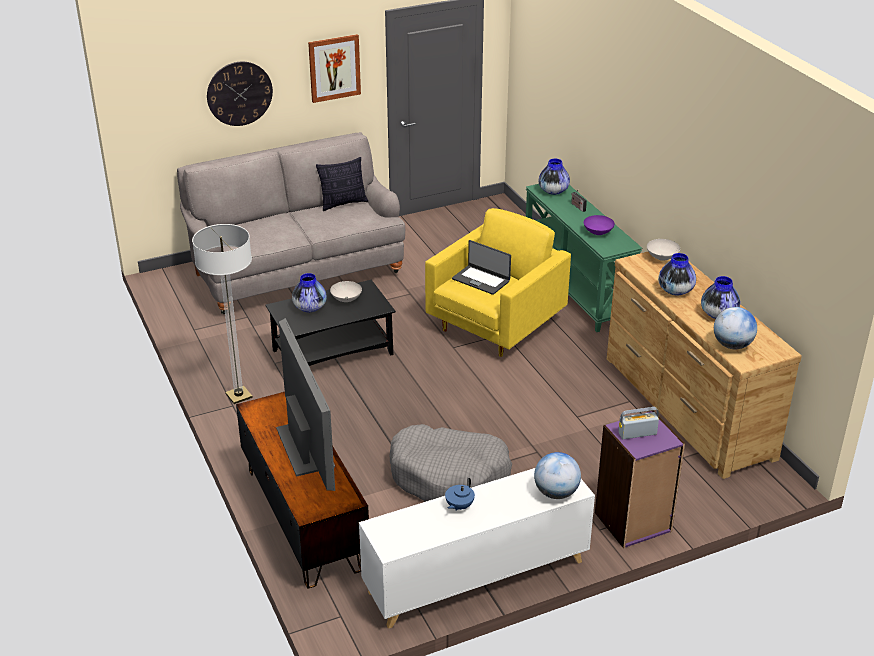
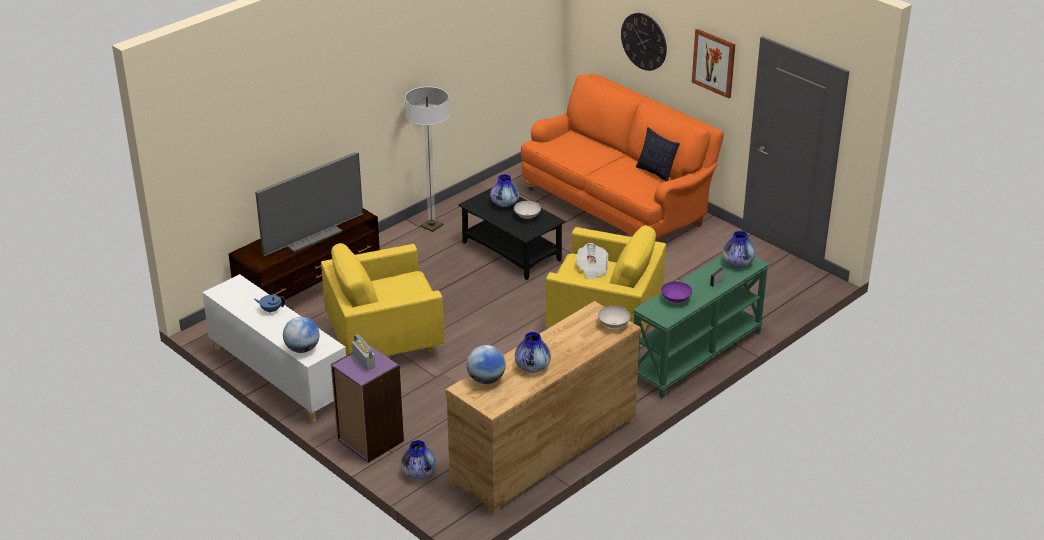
camera: 70 degrees right, 0 degrees up
grey sofa [177,132,405,314] -> orange sofa [521,74,724,240]
grey dog bed [390,424,512,502] -> yellow armchair [321,243,444,356]
laptop [452,240,511,295] -> newspaper [576,243,608,280]
vase [658,253,696,296] -> vase moved to [401,440,436,479]

